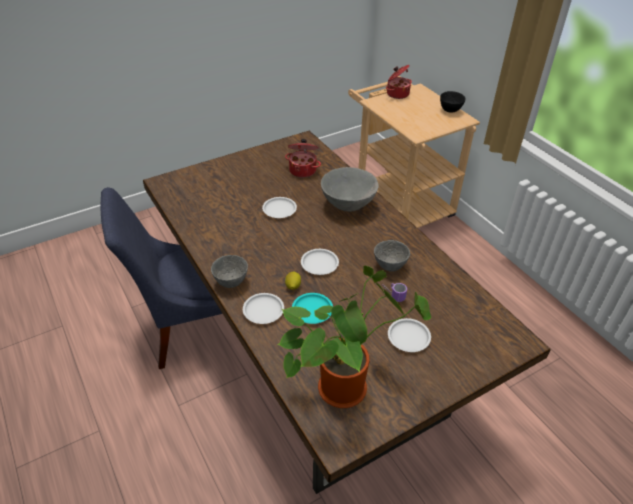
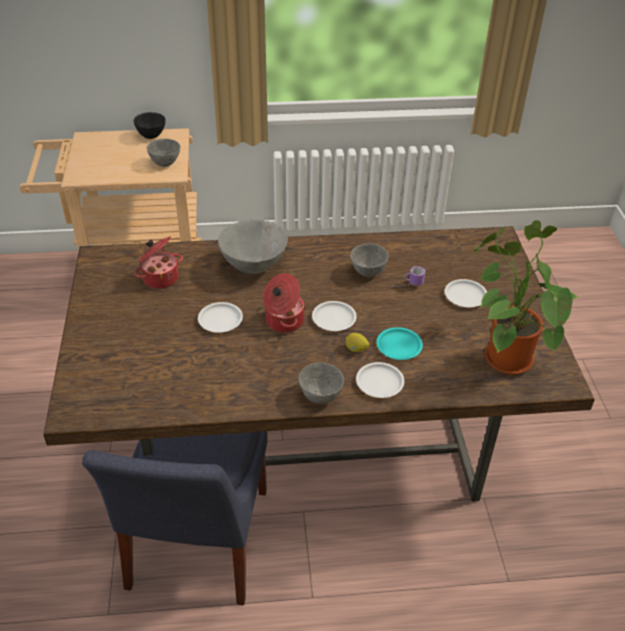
camera: 65 degrees left, 0 degrees up
cooking pot [386,65,412,99] -> cooking pot moved to [263,273,305,333]
none -> grey bowl [147,139,181,167]

